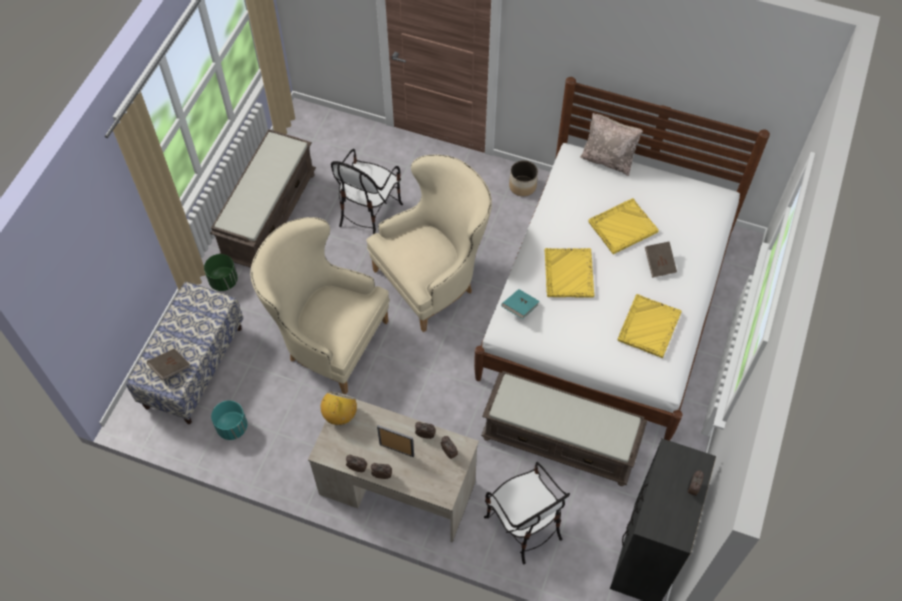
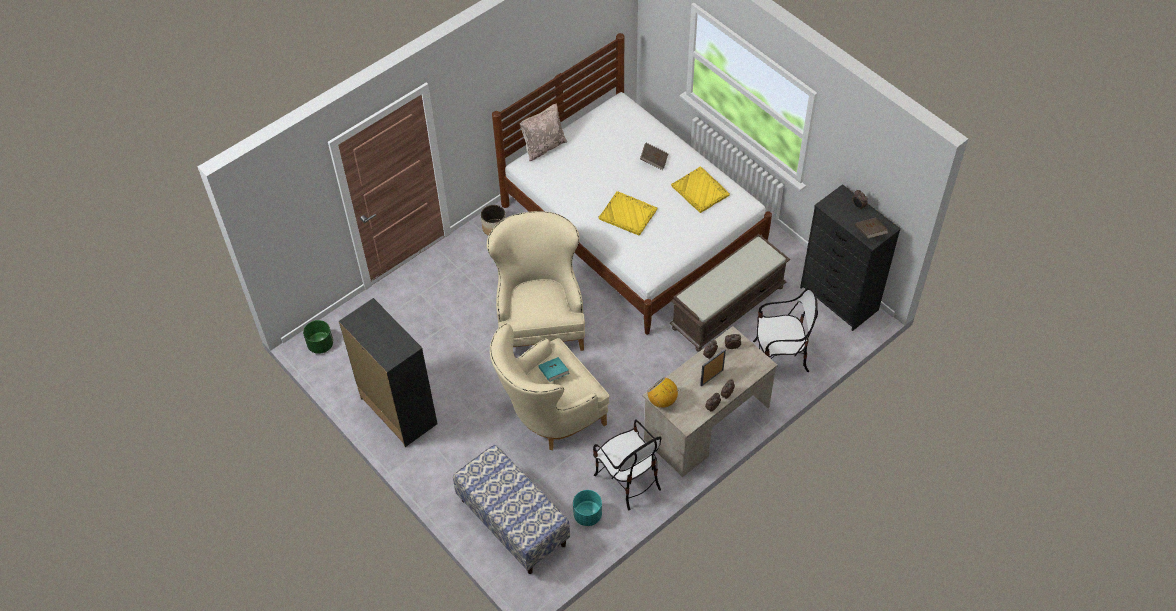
camera: 60 degrees left, 5 degrees down
brown book [147,349,189,380] -> brown book moved to [855,218,888,239]
green planter [204,254,238,291] -> green planter moved to [303,320,333,354]
brown bench [210,129,316,268] -> black dresser [339,298,438,447]
chair [331,149,403,234] -> chair moved to [593,419,662,510]
turquoise book [501,289,540,319] -> turquoise book moved to [538,357,570,382]
yellow tray [588,198,659,255] -> none

